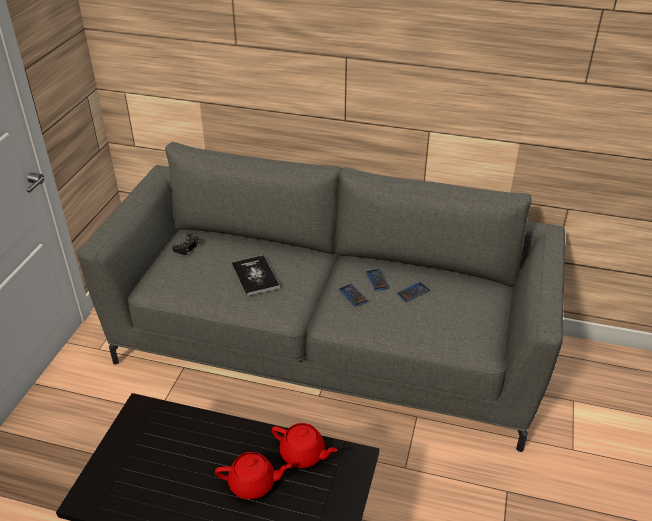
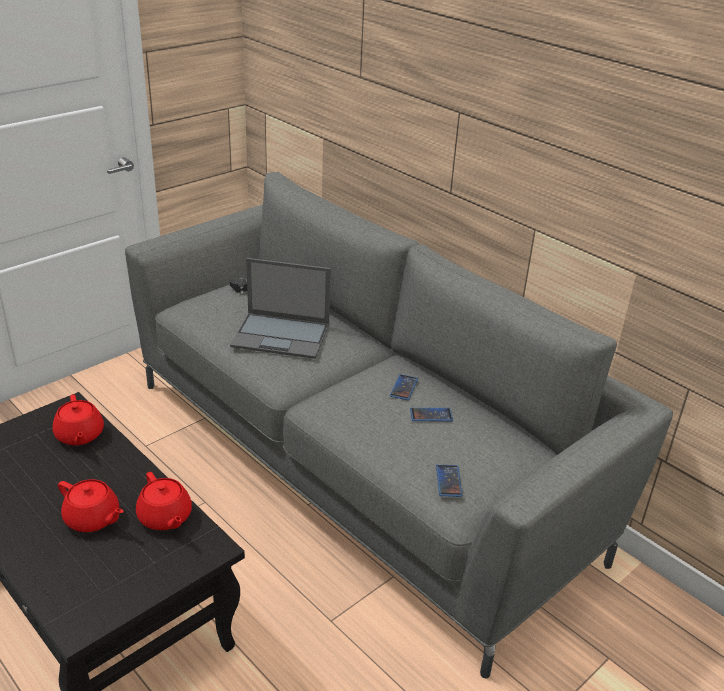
camera: 30 degrees right, 5 degrees down
book [232,255,280,296] -> laptop [230,258,331,359]
phone [338,284,368,307] -> phone moved to [436,465,462,497]
none -> red teapot [53,394,104,446]

